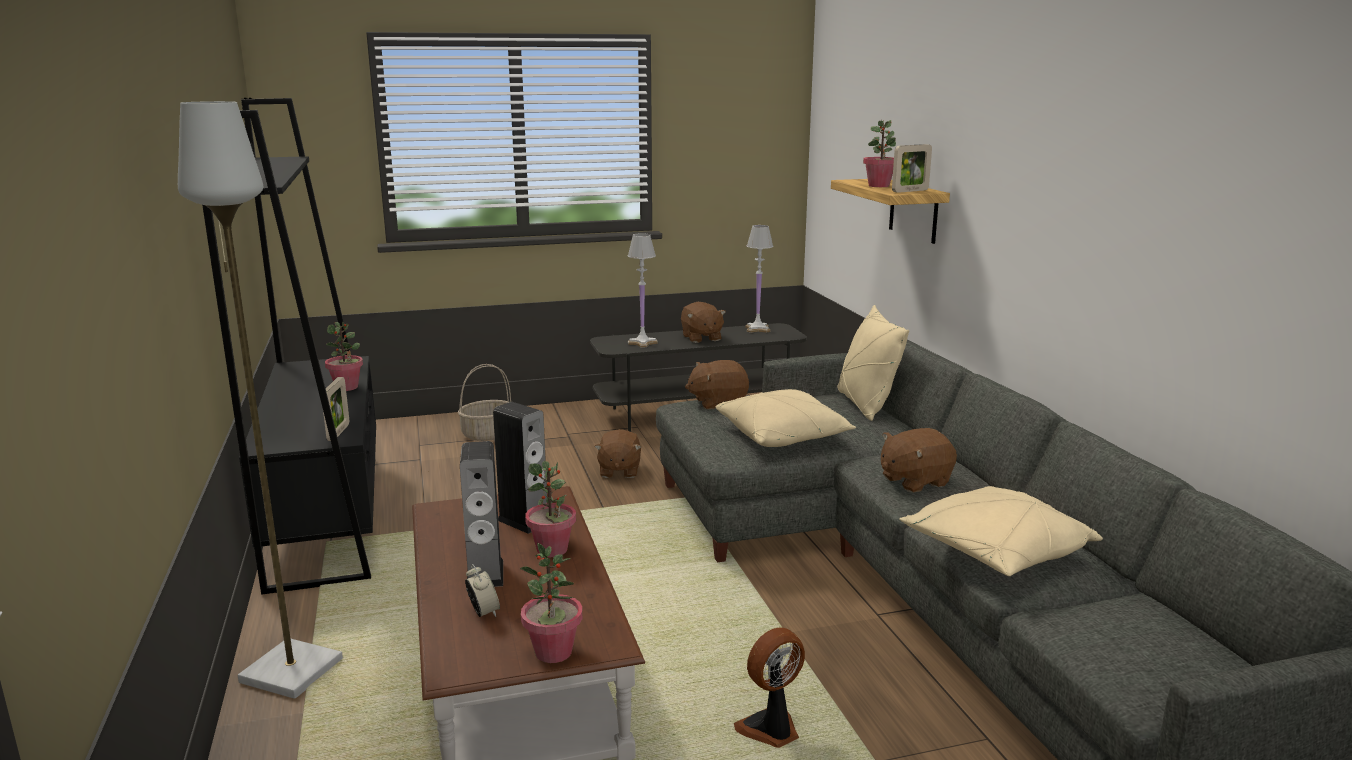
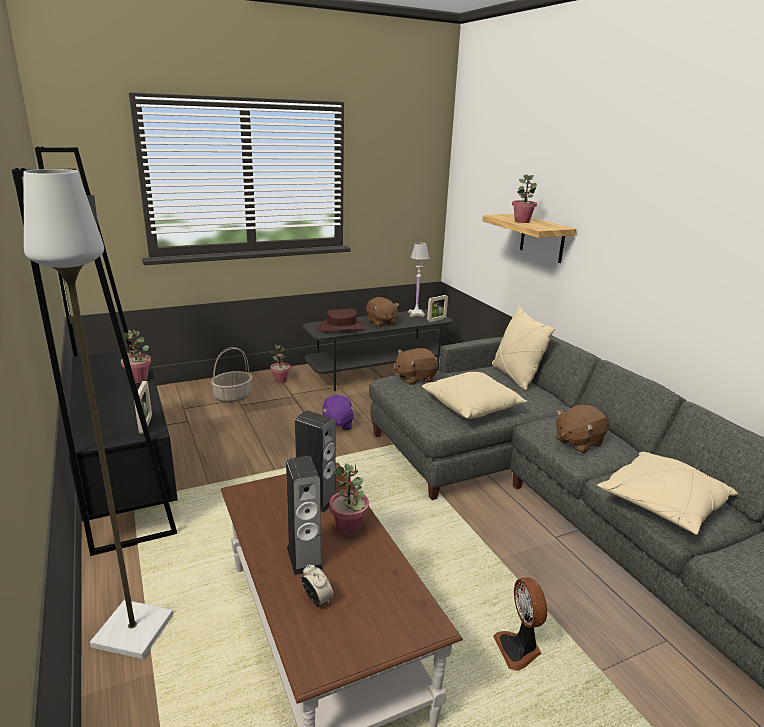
camera: 10 degrees left, 5 degrees up
potted plant [520,543,583,663] -> potted plant moved to [270,345,290,383]
brown plush toy [594,429,641,478] -> purple plush toy [322,395,356,430]
white table lamp [628,233,658,347] -> brown hat [317,309,366,332]
fan [734,628,805,748] -> fan turned 60 degrees counterclockwise [493,577,547,671]
picture frame [892,144,932,193] -> picture frame moved to [427,295,448,322]

